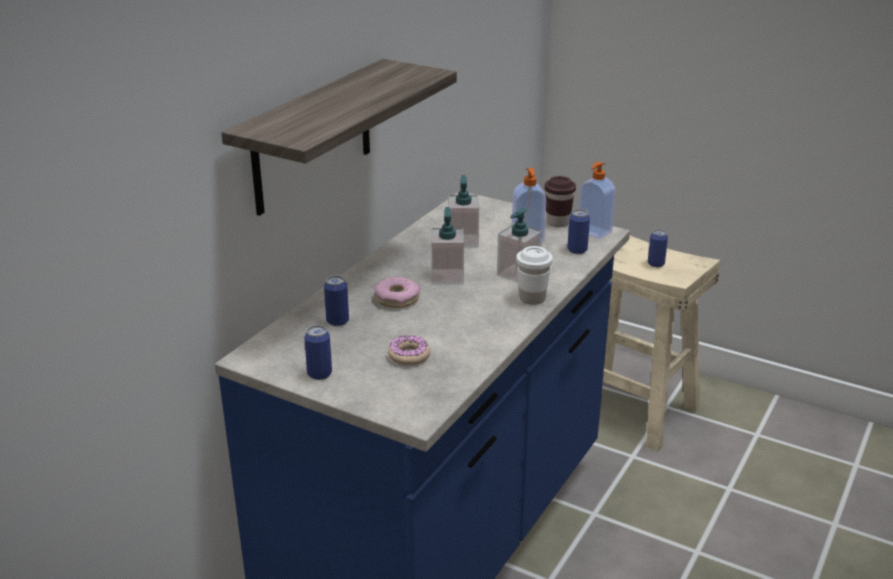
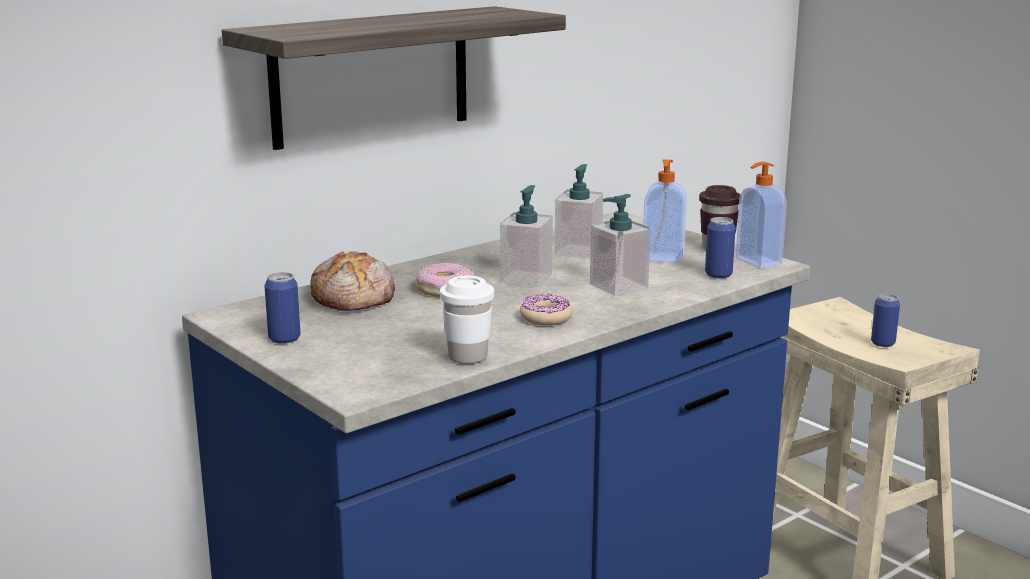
camera: 20 degrees right, 10 degrees down
can [324,275,349,326] -> bread [310,251,395,311]
donut [388,335,430,366] -> donut moved to [520,294,573,325]
white cup [516,246,553,305] -> white cup moved to [440,275,494,364]

